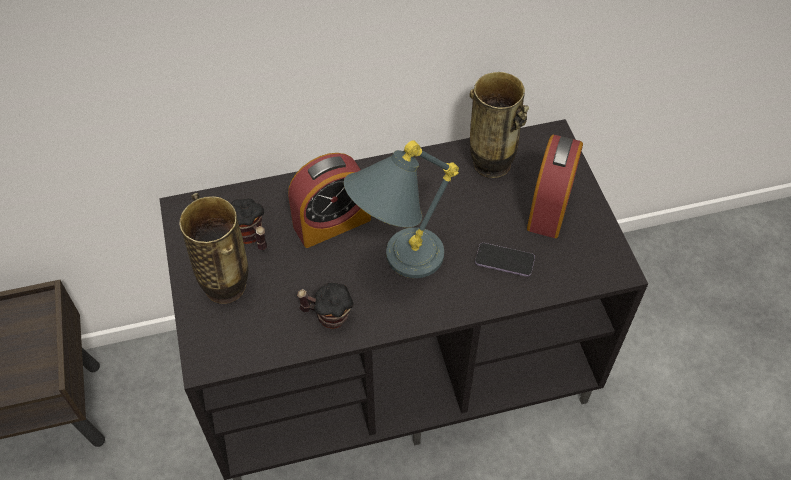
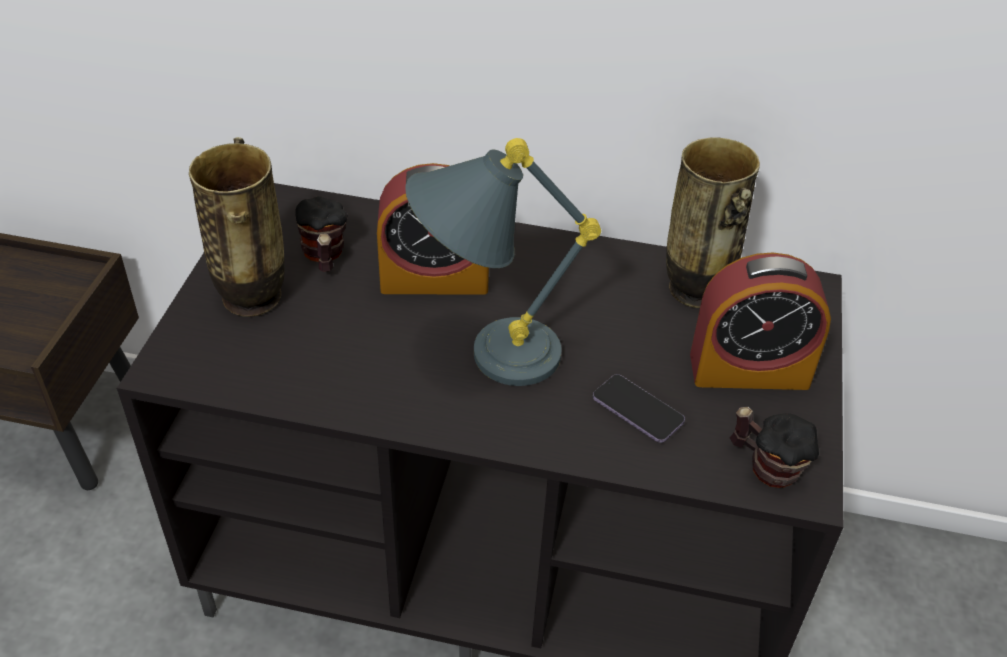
camera: 25 degrees right, 10 degrees down
mug [297,283,353,329] -> mug moved to [730,406,819,488]
alarm clock [527,135,583,238] -> alarm clock turned 45 degrees clockwise [690,252,831,390]

